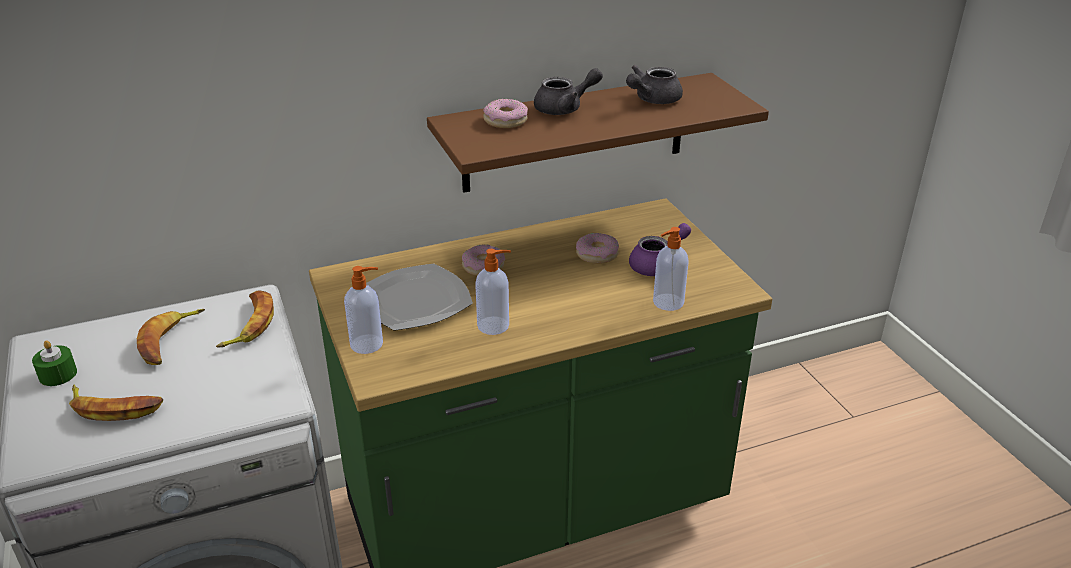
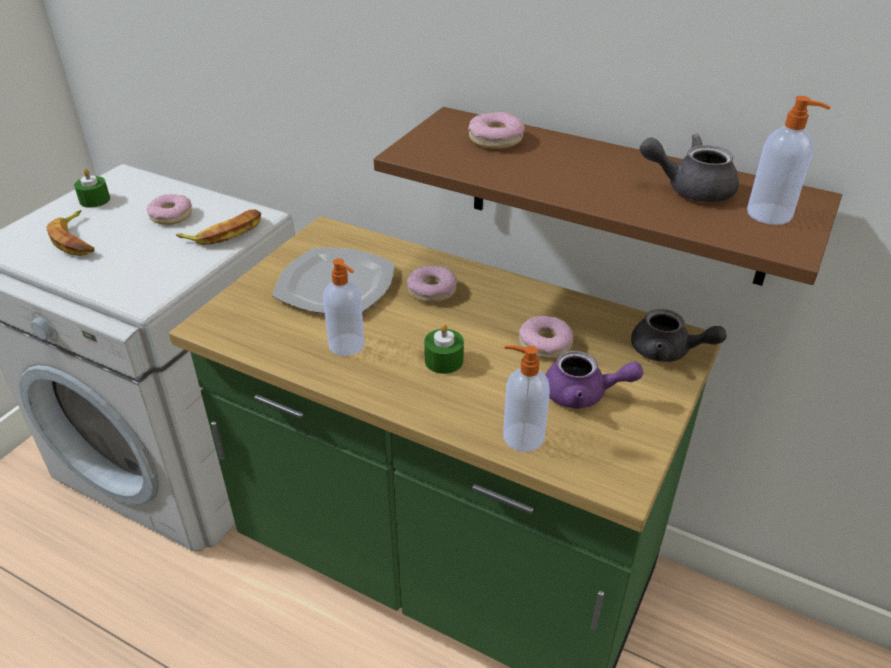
camera: 50 degrees right, 5 degrees up
banana [137,309,205,365] -> donut [147,194,192,225]
soap dispenser [344,266,383,354] -> soap dispenser moved to [747,96,831,225]
grey teapot [534,68,603,115] -> grey teapot moved to [631,309,727,362]
none -> green candle [424,324,464,374]

